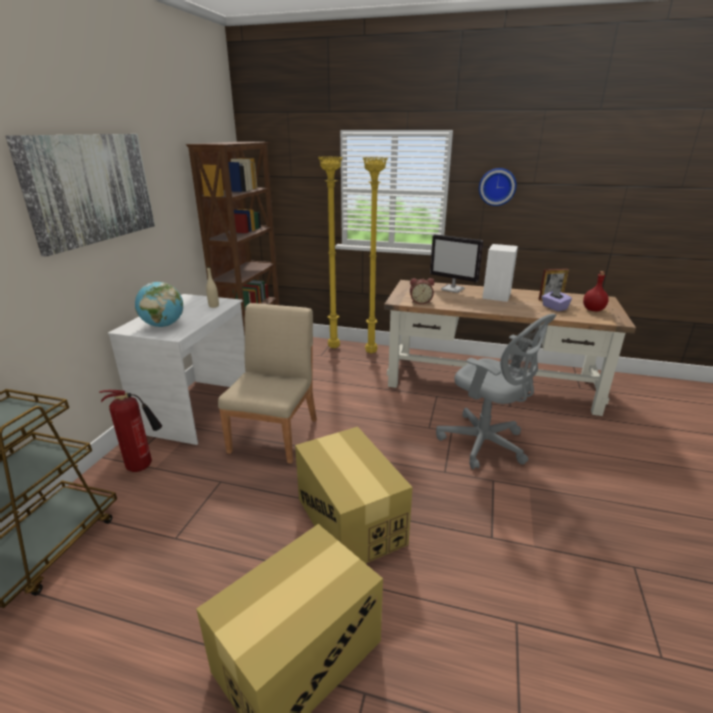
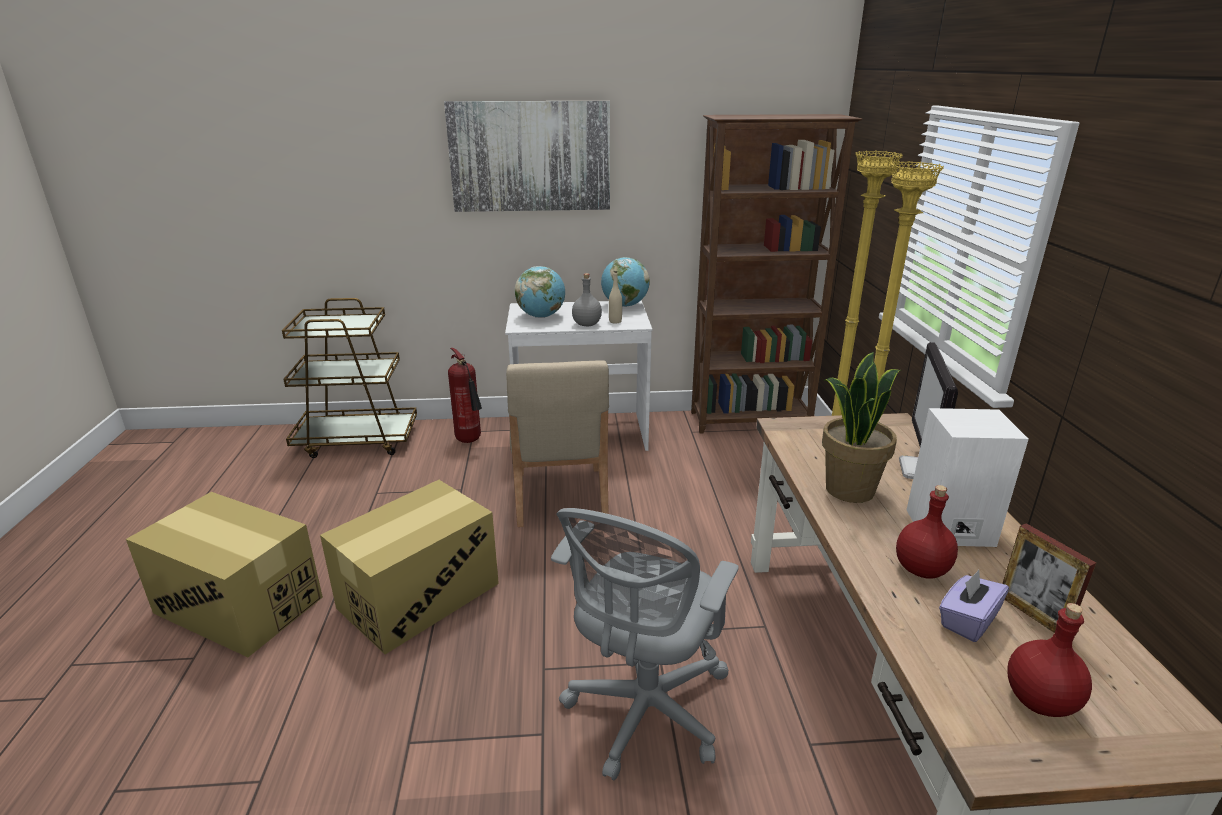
camera: 70 degrees right, 0 degrees up
beige chair [218,303,317,464] -> beige chair turned 90 degrees clockwise [506,360,609,527]
alarm clock [410,278,434,304] -> none
wall clock [479,168,516,206] -> none
none -> grey bottle [572,273,602,326]
none -> globe [601,257,650,307]
none -> potted plant [822,352,901,503]
none -> red bottle [896,485,958,579]

